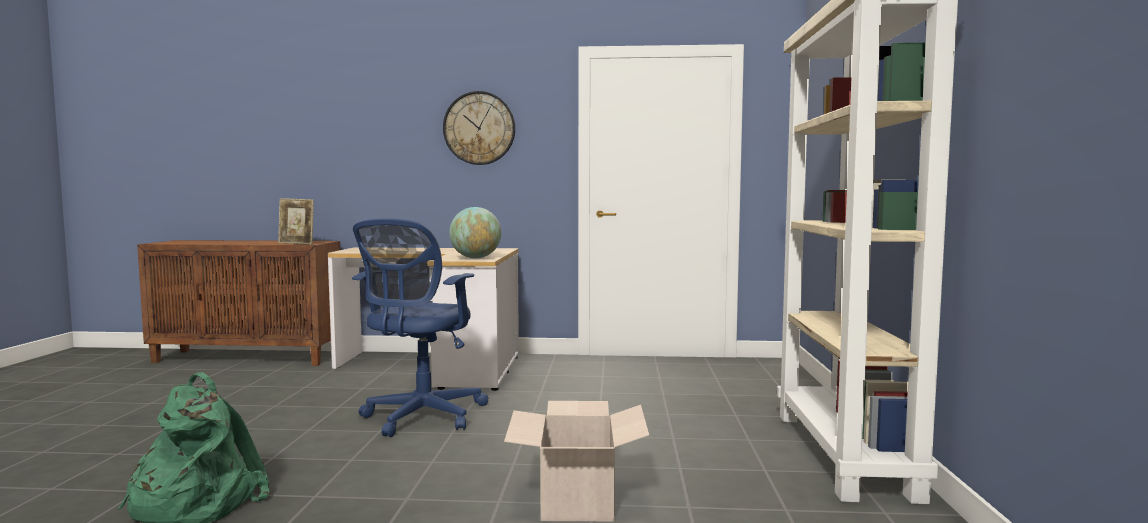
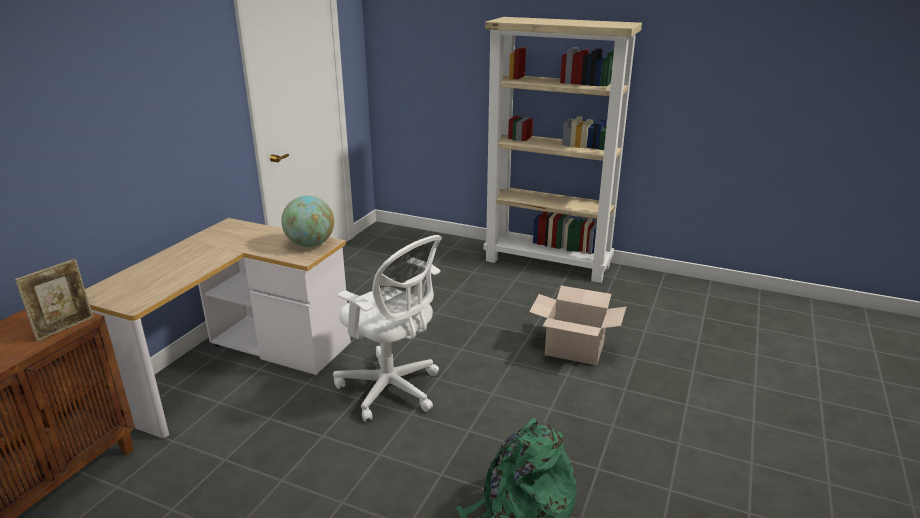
camera: 70 degrees left, 20 degrees up
blue office chair [352,219,489,437] -> white office chair [333,235,442,422]
wall clock [443,91,515,165] -> none

